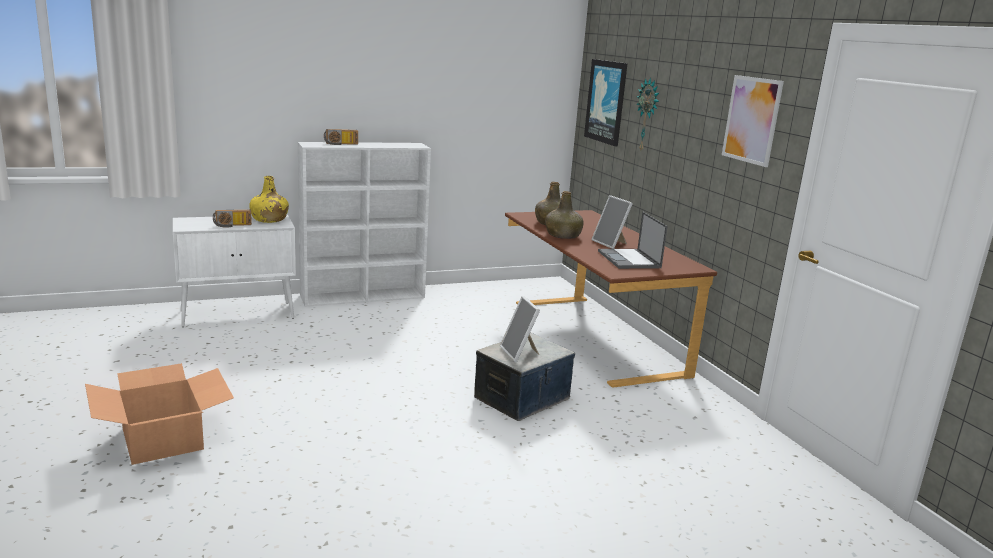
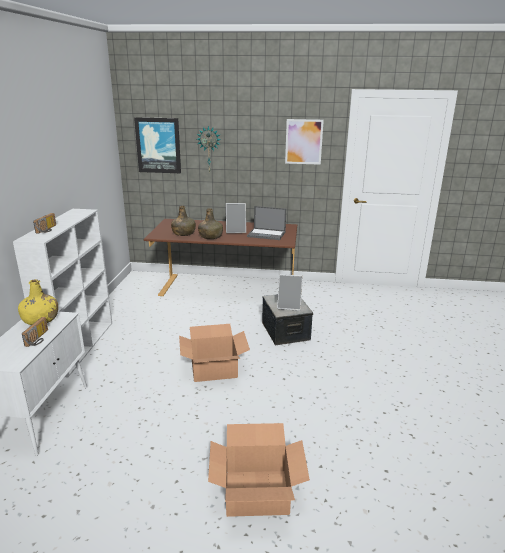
camera: 60 degrees left, 5 degrees up
none -> cardboard box [179,324,250,382]

